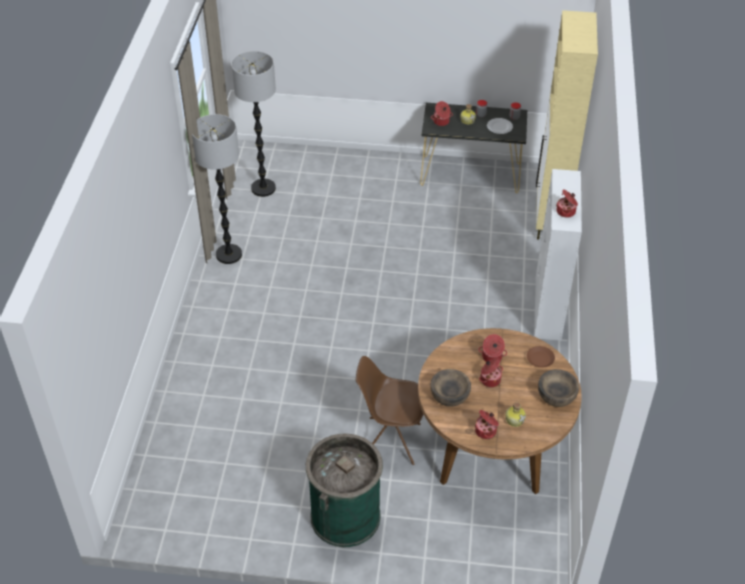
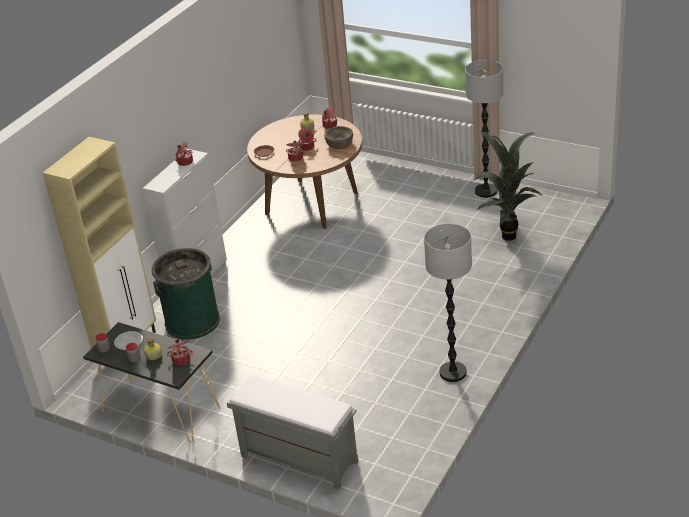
camera: 155 degrees left, 10 degrees down
floor lamp [231,51,276,197] -> floor lamp moved to [465,60,503,198]
green trash can [306,433,383,547] -> green trash can moved to [151,248,220,340]
brown chair [356,356,423,465] -> none
brown bowl [538,369,579,407] -> none
none -> grey bench [227,375,358,490]
none -> potted plant [474,132,543,241]

